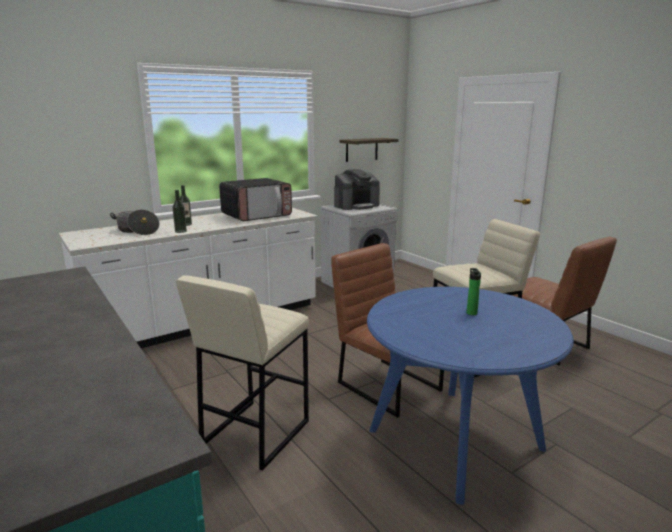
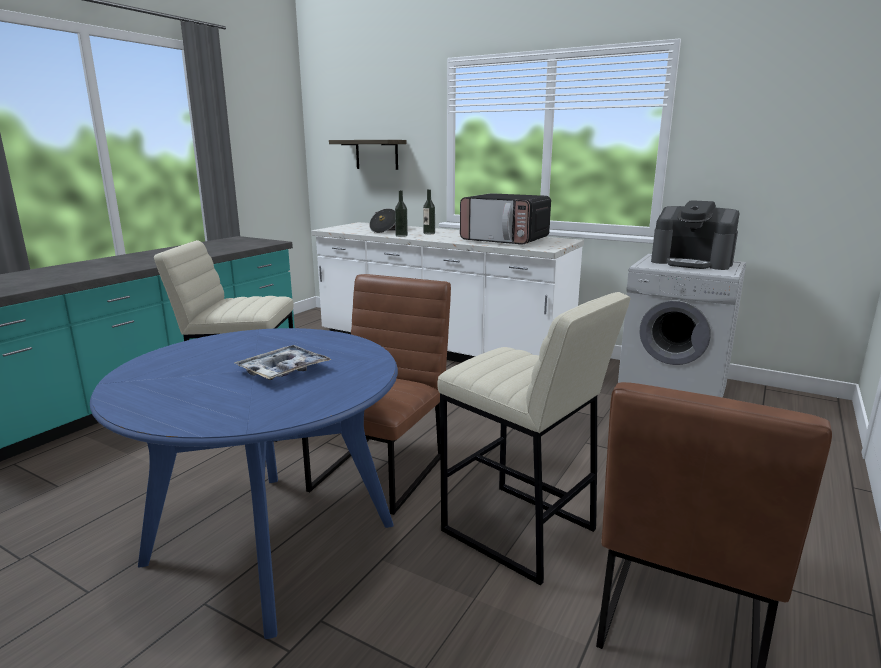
camera: 65 degrees right, 0 degrees up
shelf [340,138,398,162] -> shelf moved to [329,140,406,170]
bottle [467,268,481,315] -> tray [235,345,331,380]

